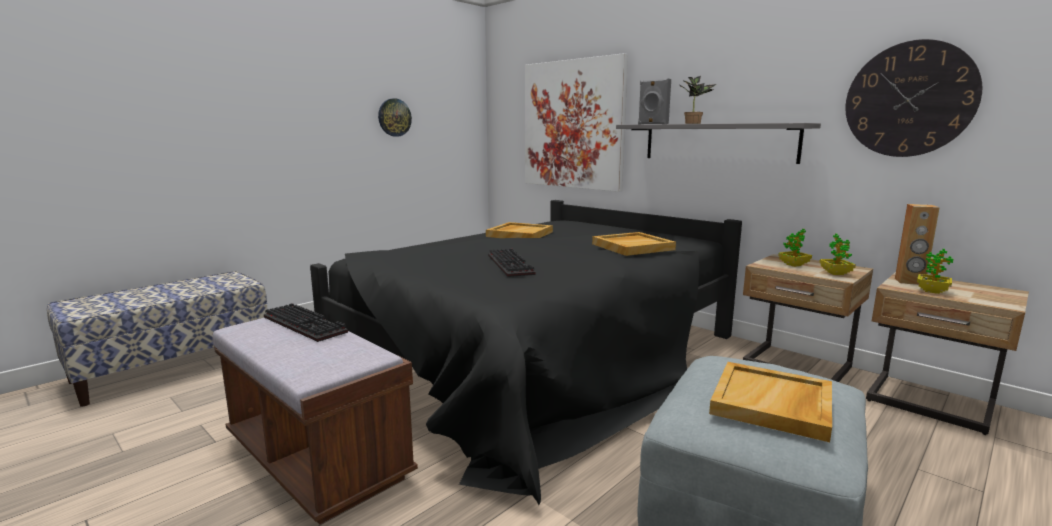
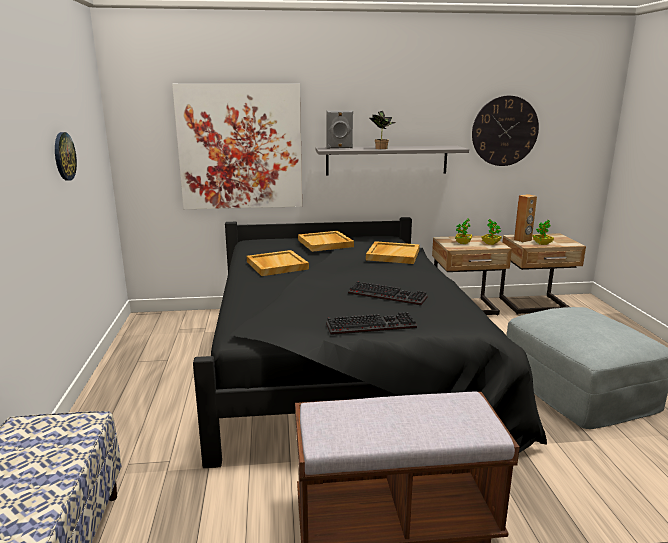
camera: 50 degrees left, 5 degrees up
keyboard [264,303,348,342] -> keyboard moved to [326,312,417,335]
beige tray [709,362,832,442] -> beige tray moved to [298,231,354,252]

